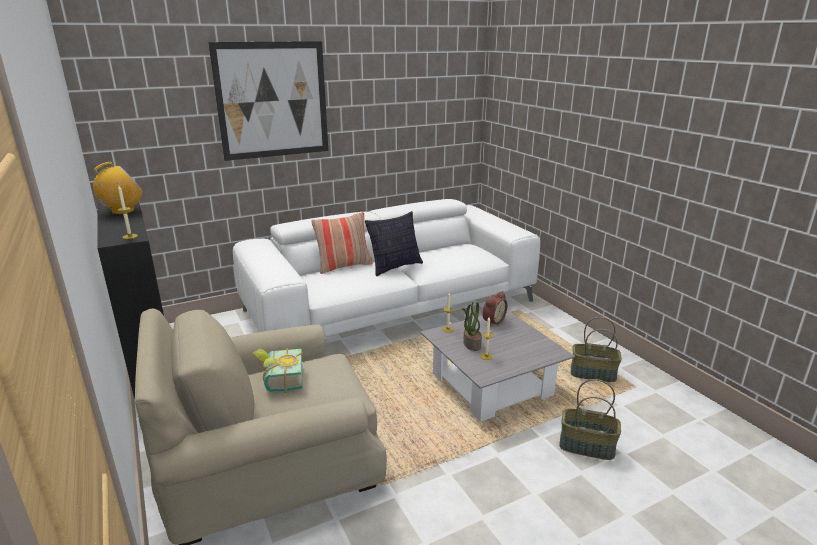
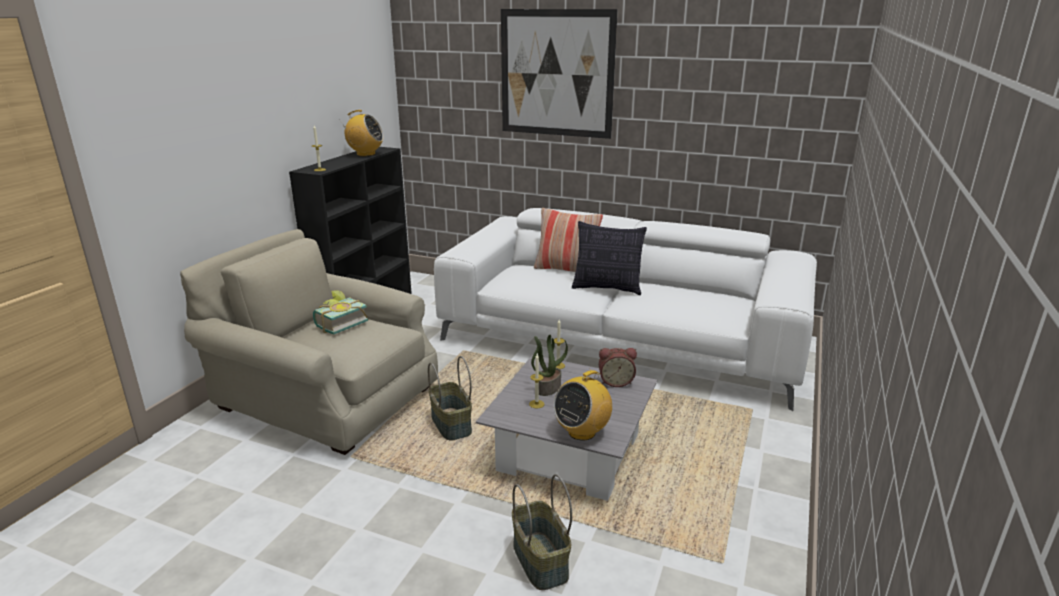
camera: 50 degrees right, 0 degrees up
basket [571,317,622,382] -> basket moved to [428,356,472,440]
none -> radio [553,369,612,441]

